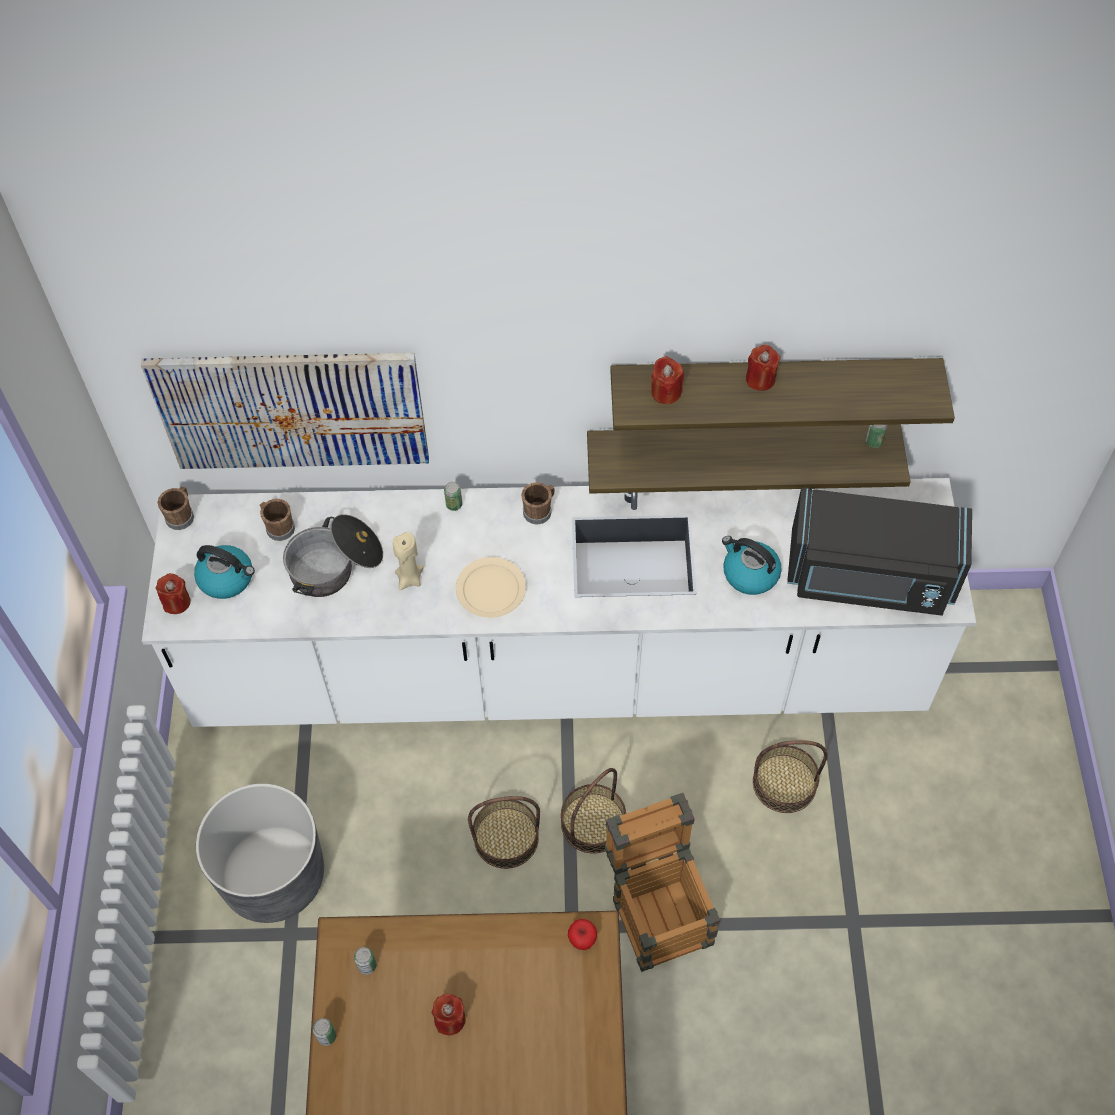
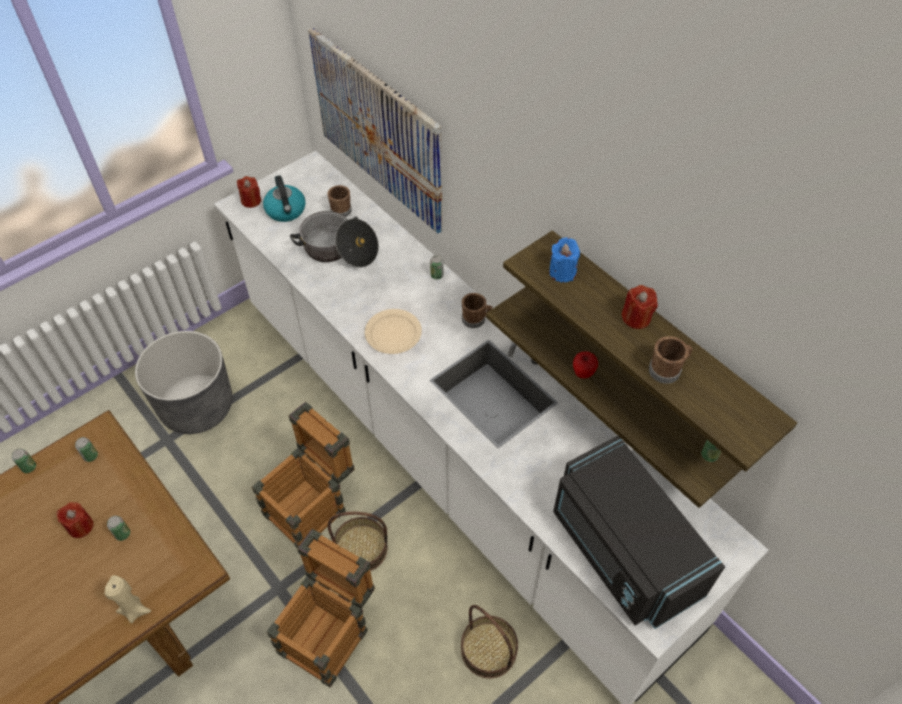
camera: 50 degrees right, 5 degrees down
brown mug [158,487,194,530] -> brown mug moved to [649,336,693,384]
beige candle [393,532,424,591] -> beige candle moved to [105,575,151,623]
basket [468,796,540,869] -> crate [252,402,355,548]
apple [568,919,597,950] -> apple moved to [573,351,598,378]
red candle [651,356,684,404] -> blue candle [549,237,580,282]
kettle [722,536,782,595] -> none
none -> can [107,516,130,541]

